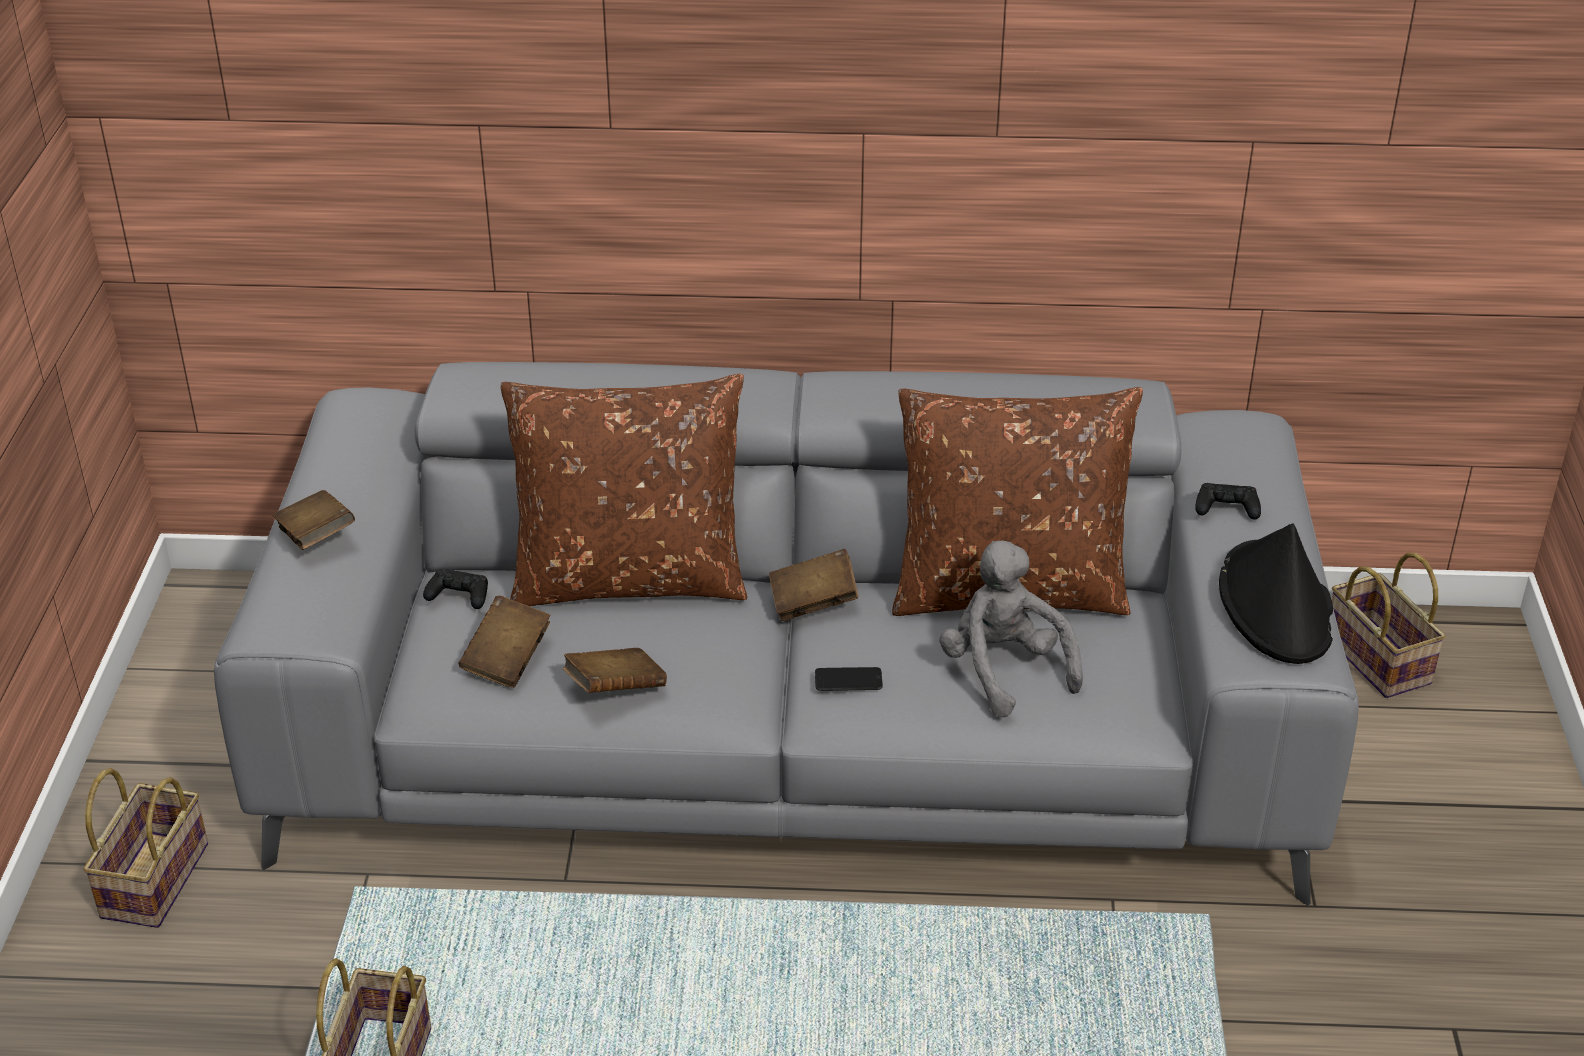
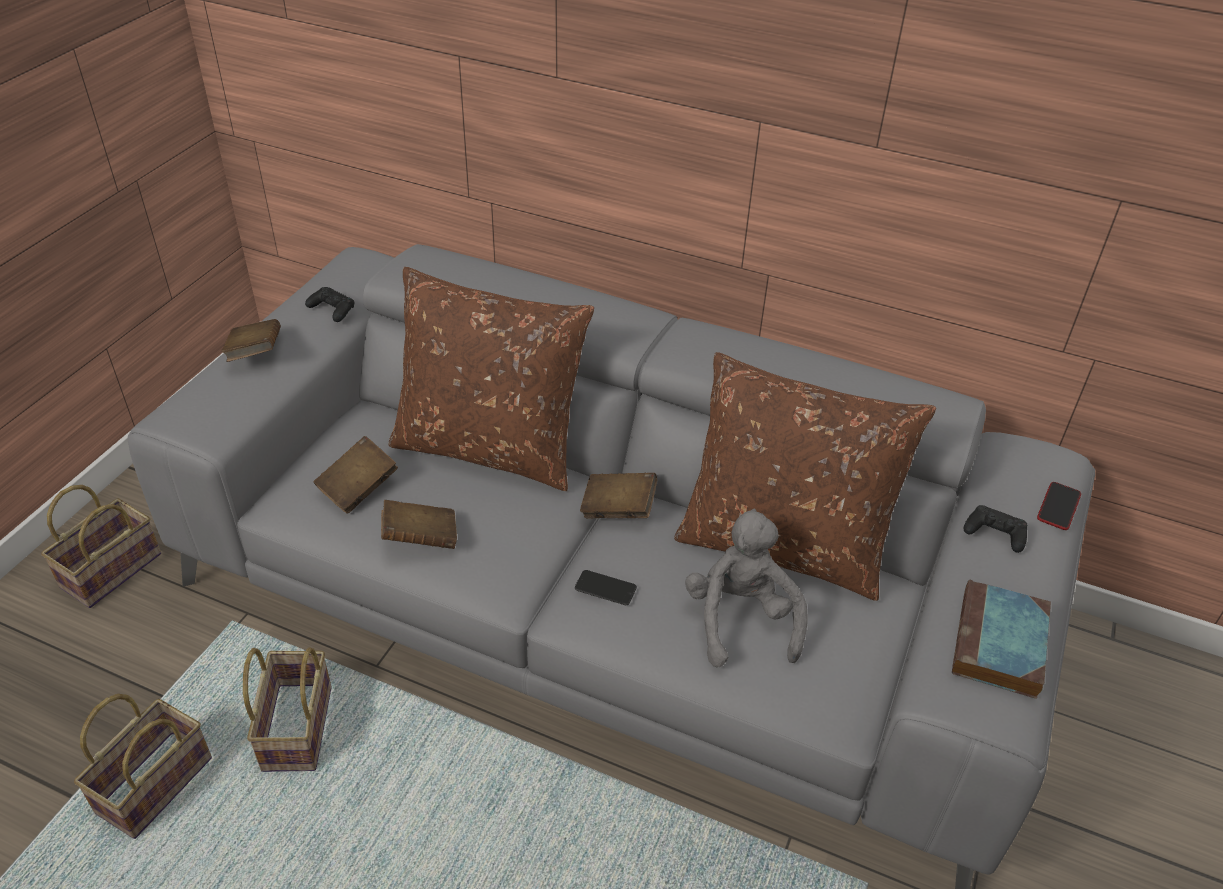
camera: 20 degrees right, 5 degrees up
black game controller [423,569,488,609] -> black game controller moved to [305,287,354,322]
black hat [1219,523,1333,664] -> book [952,580,1051,699]
basket [1332,552,1446,698] -> basket moved to [243,647,332,772]
none -> phone [1037,482,1081,530]

